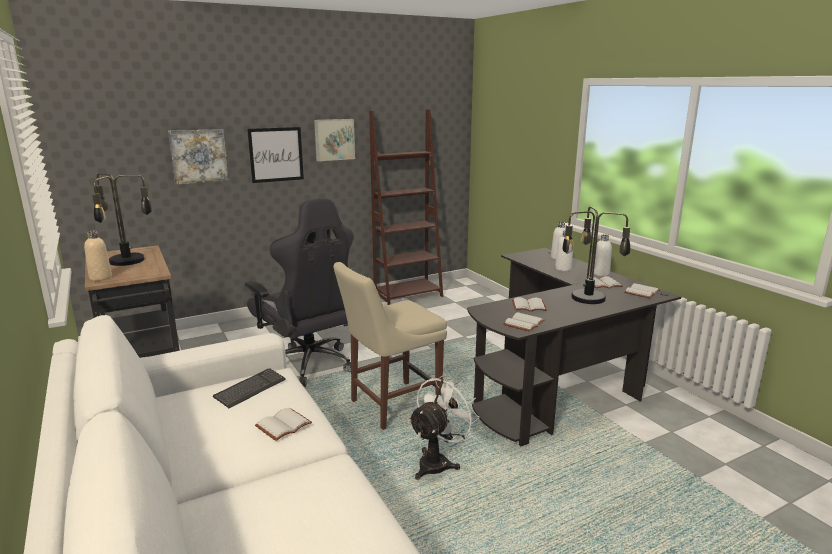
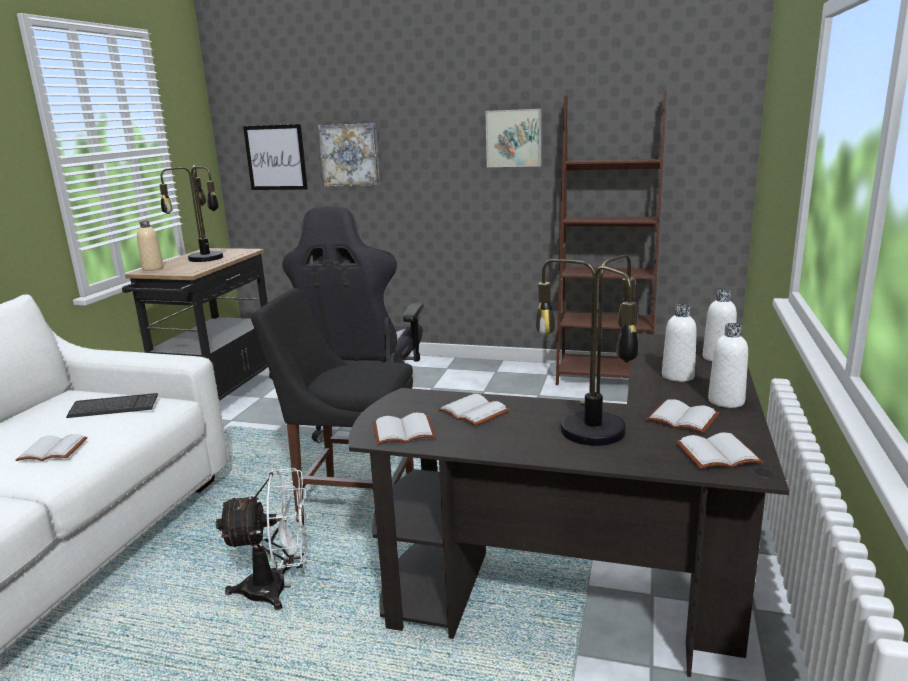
camera: 45 degrees right, 0 degrees up
picture [247,127,304,183] -> picture moved to [243,124,308,190]
beige chair [333,262,447,430] -> black chair [251,288,414,522]

